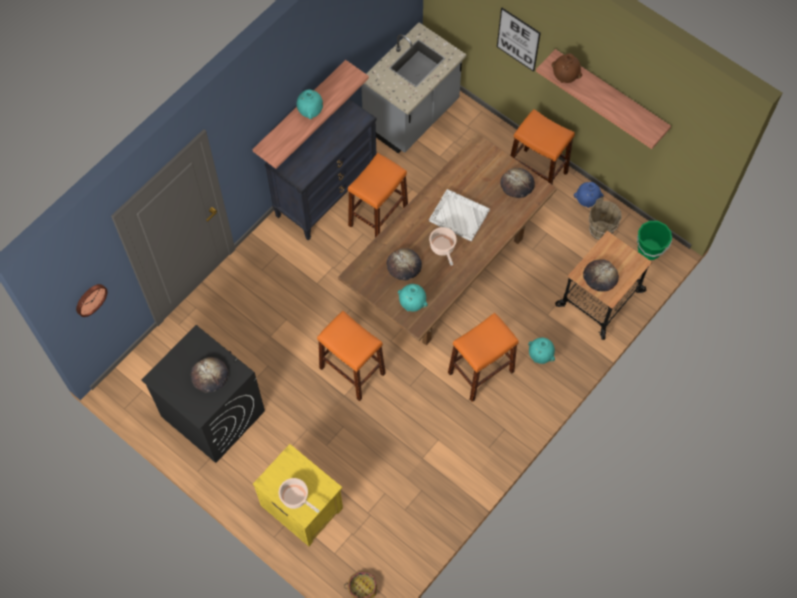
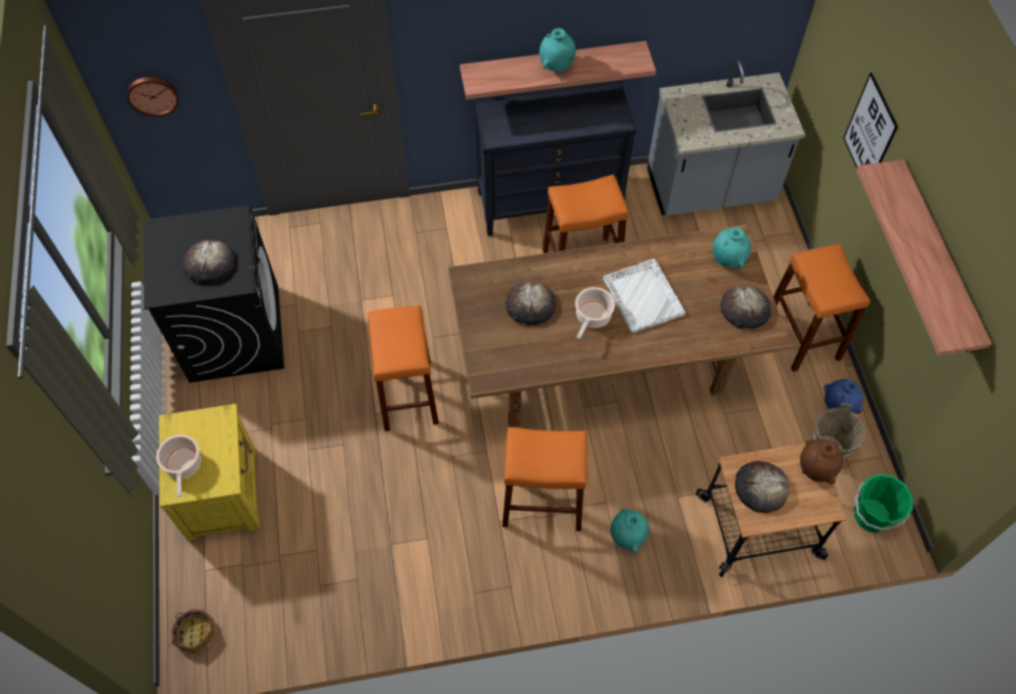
camera: 40 degrees right, 5 degrees down
turquoise vase [398,284,428,312] -> turquoise vase moved to [713,227,751,269]
brown vase [551,53,582,83] -> brown vase moved to [800,439,843,484]

